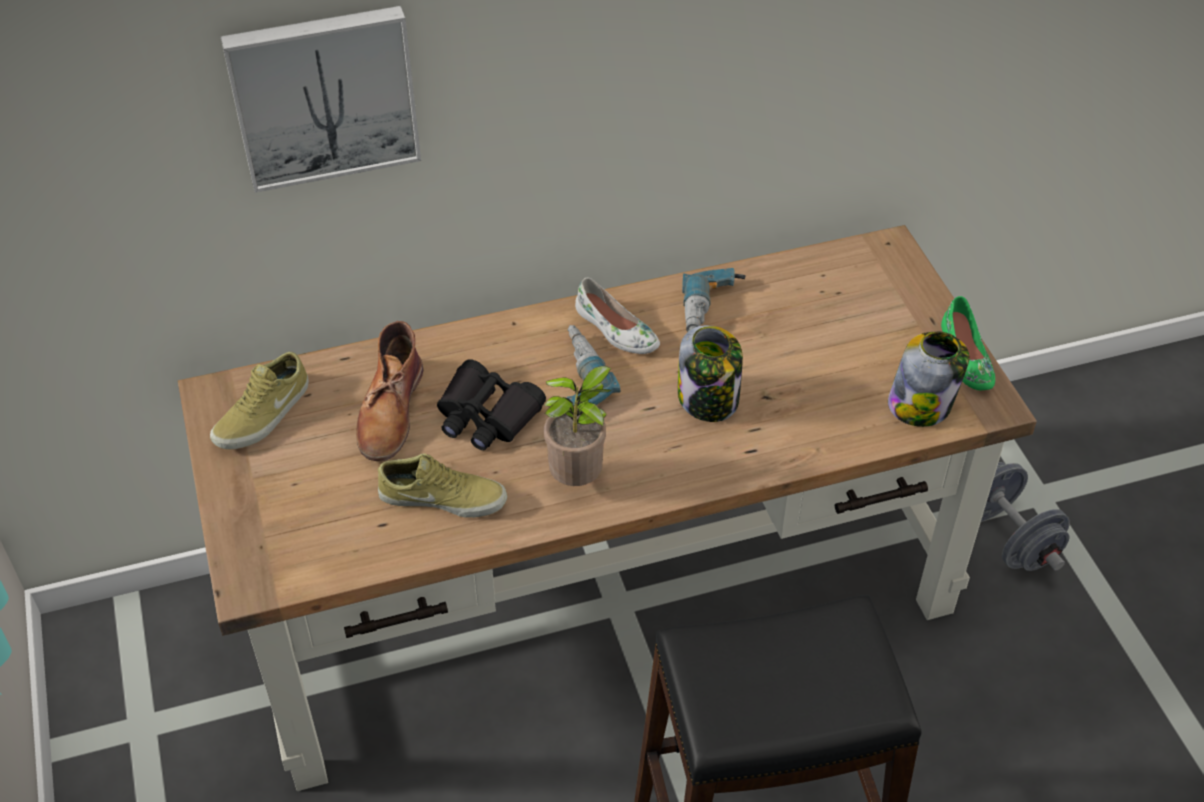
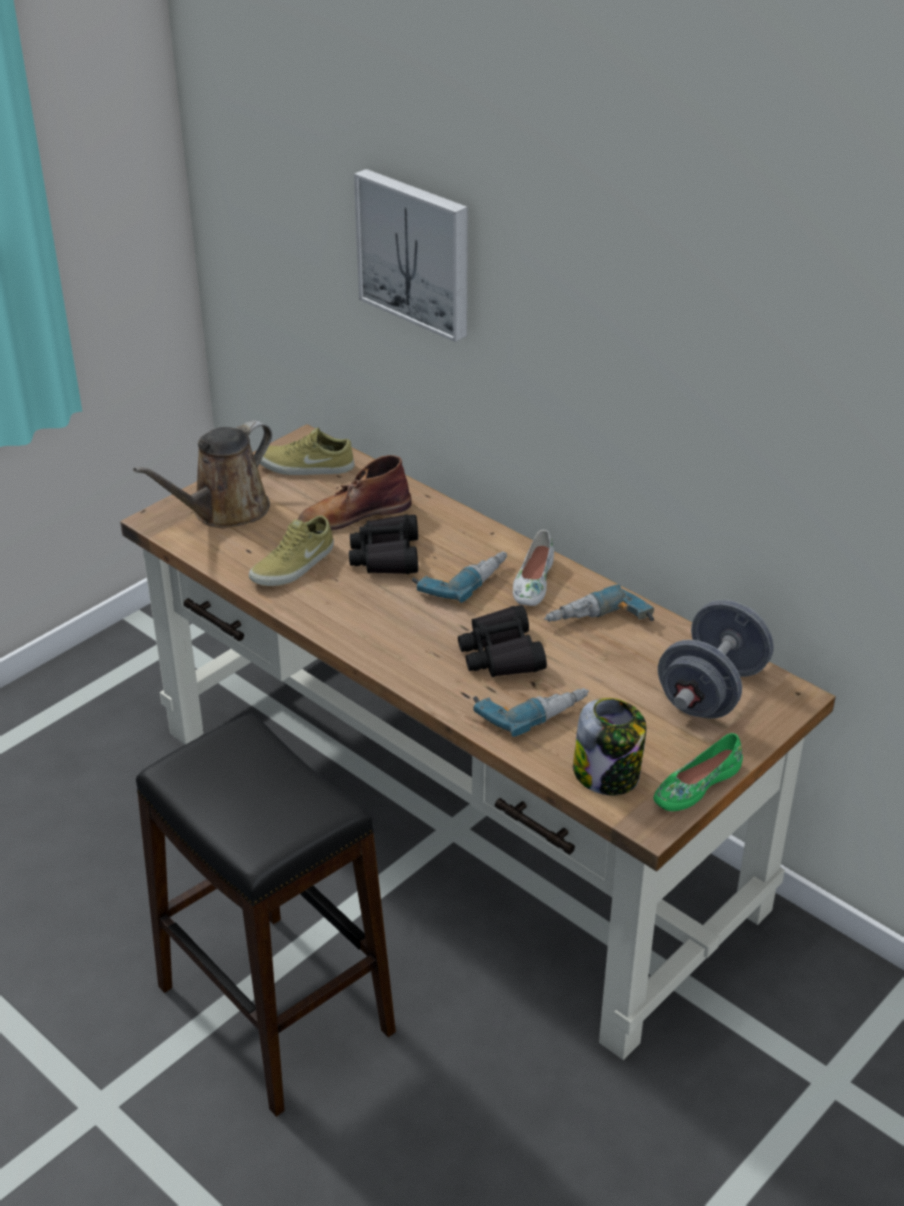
camera: 60 degrees right, 10 degrees down
beige shoe [378,453,508,518] -> beige shoe turned 60 degrees clockwise [249,515,334,586]
potted plant [544,366,611,486] -> none
jar [678,325,743,422] -> black binoculars [458,605,547,677]
grey dumbbell [981,462,1070,571] -> grey dumbbell moved to [658,600,774,719]
none -> brown watering can [133,420,272,528]
none -> power drill [473,688,589,737]

